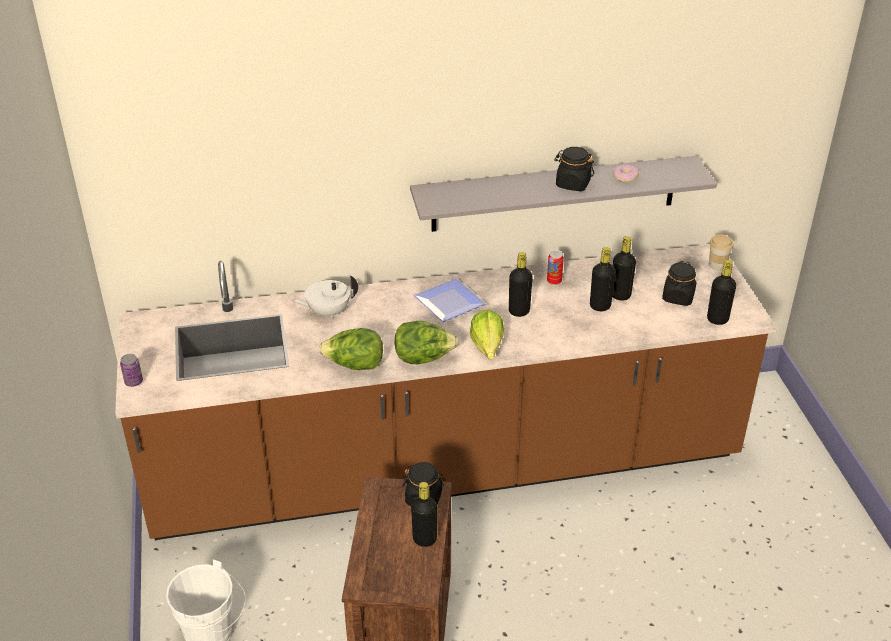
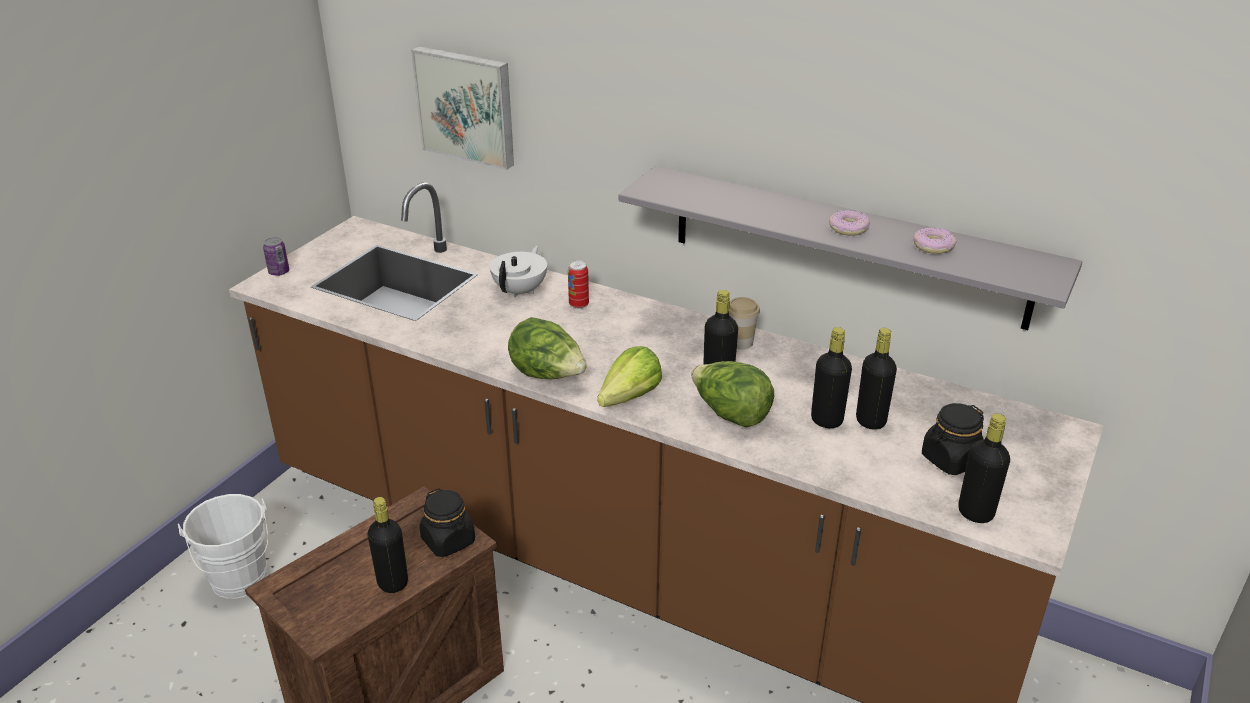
camera: 40 degrees right, 5 degrees down
white teapot [293,275,358,318] -> white teapot turned 90 degrees clockwise [490,245,547,298]
lettuce [318,328,383,370] -> lettuce moved to [691,361,774,428]
plate [414,278,486,322] -> none
can [547,250,564,285] -> can moved to [568,260,589,309]
black jar [554,147,594,191] -> donut [829,210,870,236]
cup [709,234,734,271] -> cup moved to [729,297,760,350]
none -> picture [411,46,514,170]

